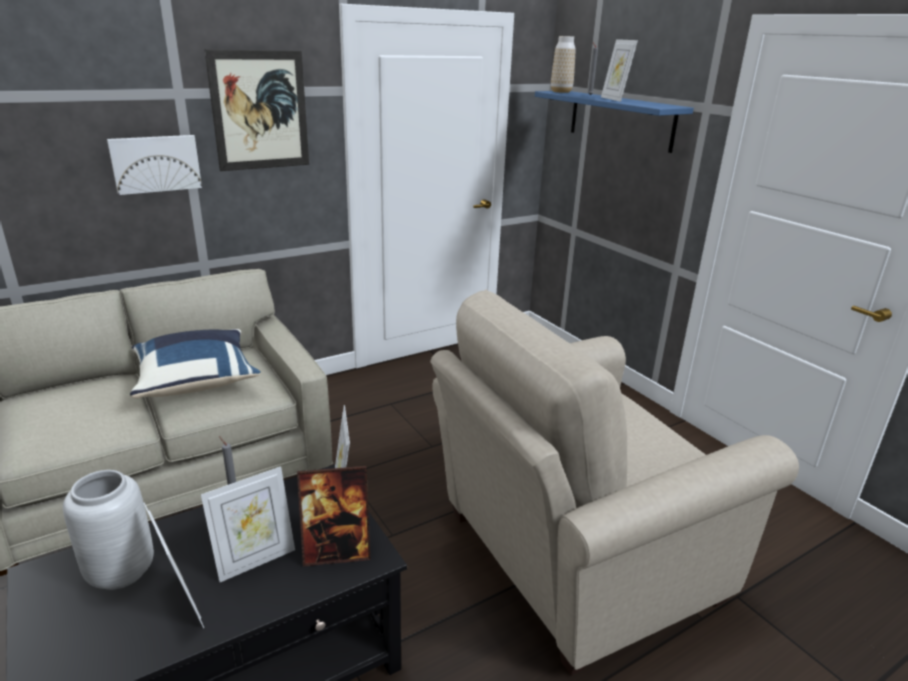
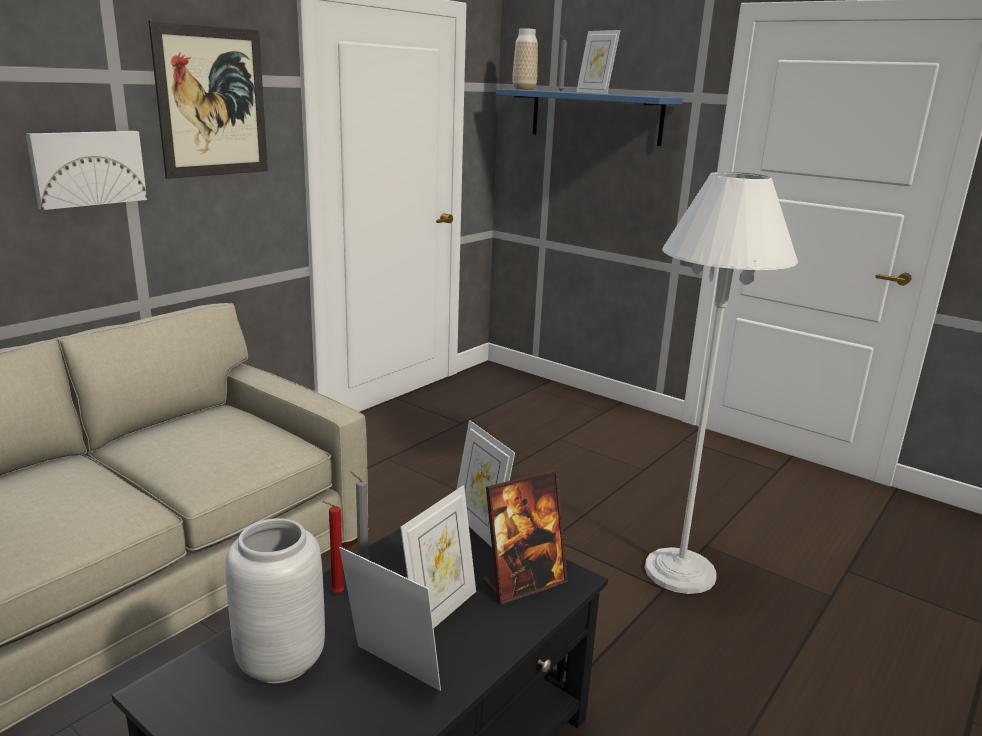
camera: 20 degrees left, 5 degrees down
blue pillow [130,329,261,398] -> none
beige armchair [430,290,799,676] -> white floor lamp [645,172,798,594]
none -> red candle [322,501,345,593]

